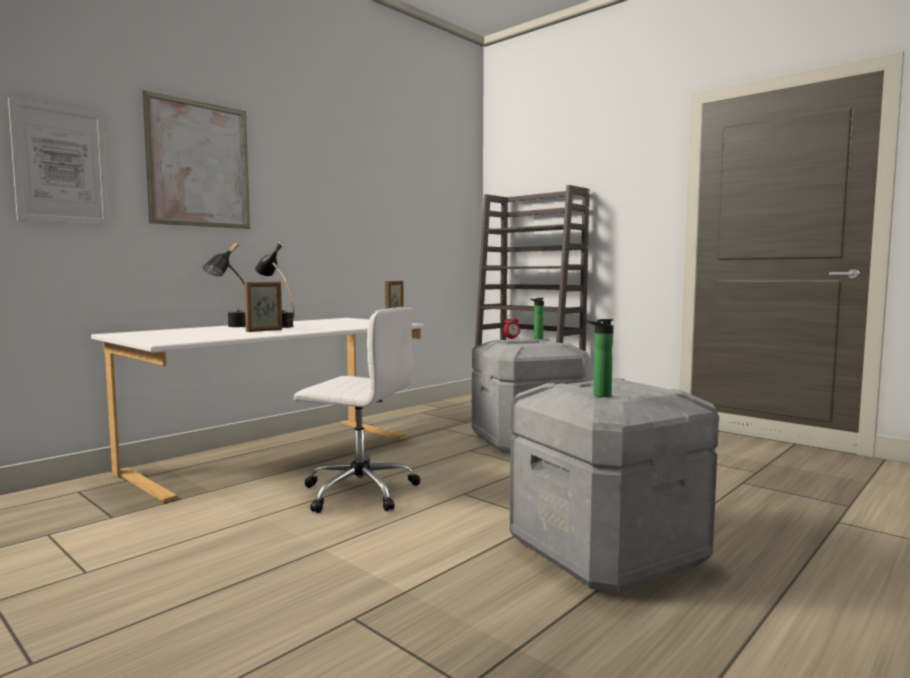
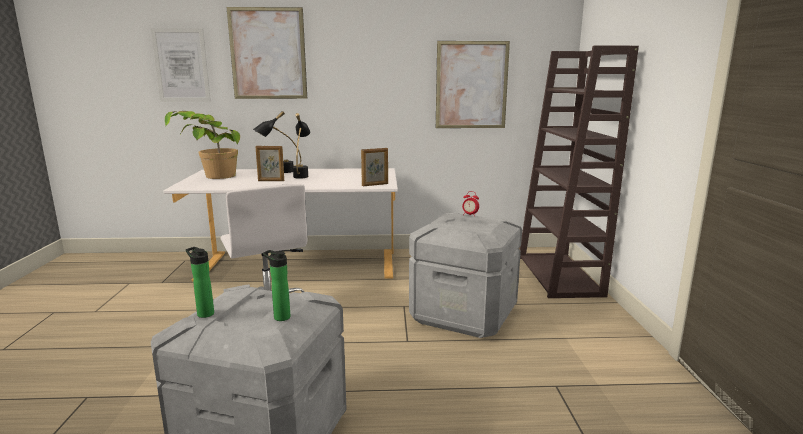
camera: 45 degrees right, 10 degrees up
bottle [530,298,544,339] -> bottle moved to [263,250,291,321]
none -> potted plant [165,111,240,179]
none -> picture [436,41,510,128]

